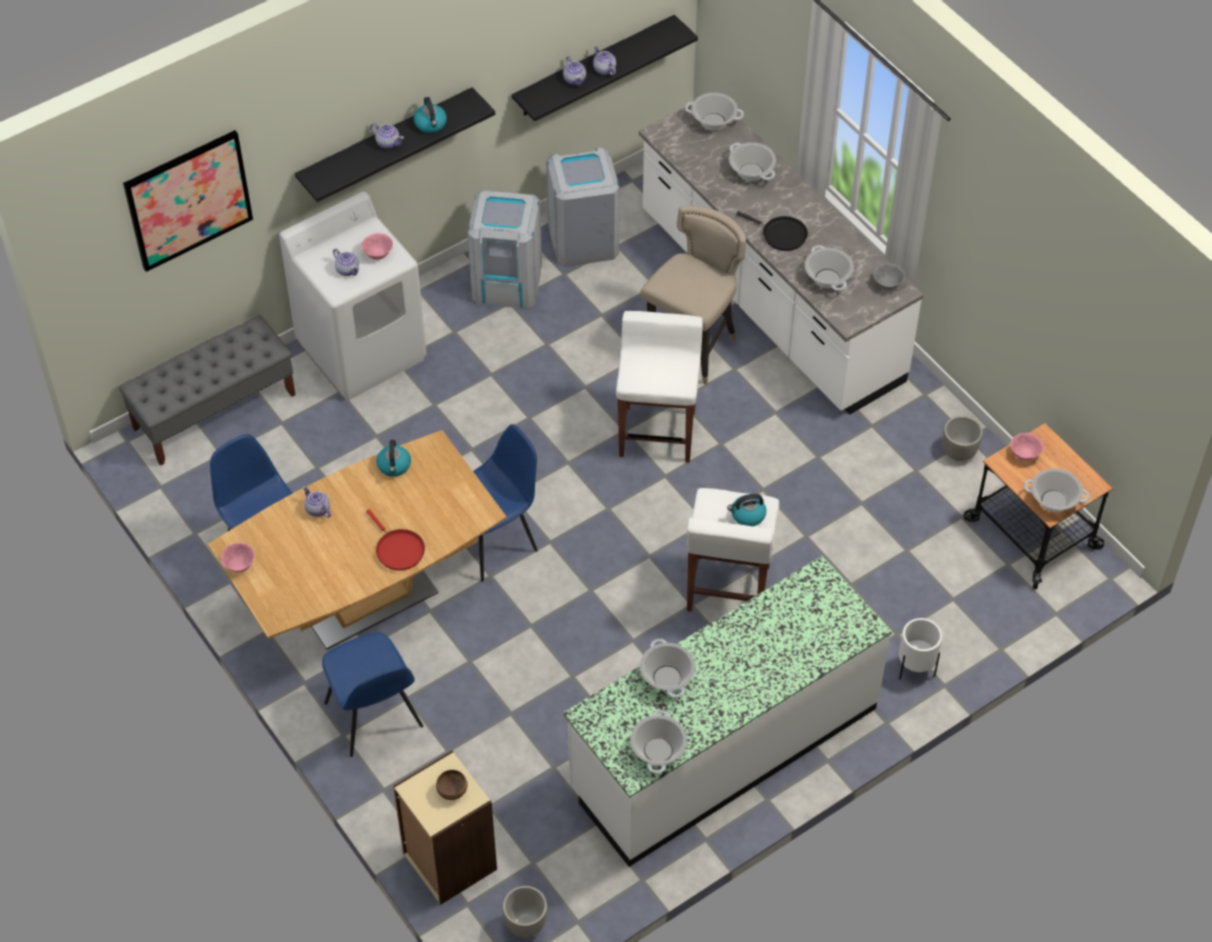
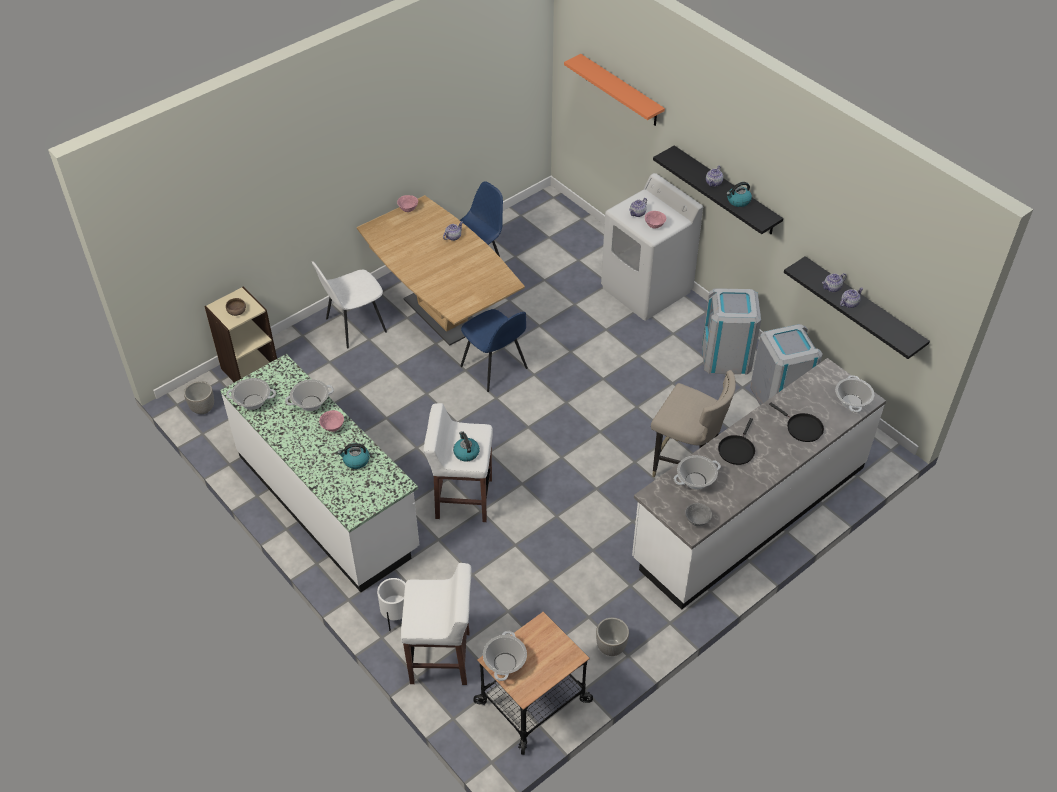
camera: 85 degrees right, 5 degrees down
grey bench [119,315,295,466] -> none
picture [123,130,253,272] -> orange shelf [564,54,665,126]
blue chair [322,633,423,757] -> white chair [312,261,387,349]
red frying pan [366,509,425,570] -> none
kettle [376,440,411,477] -> kettle moved to [338,443,370,469]
white stool [616,311,703,462] -> white stool moved to [401,563,472,685]
cooking pot [729,142,776,181] -> black frying pan [769,403,824,442]
pink bowl [1011,433,1043,461] -> pink bowl moved to [319,410,344,432]

